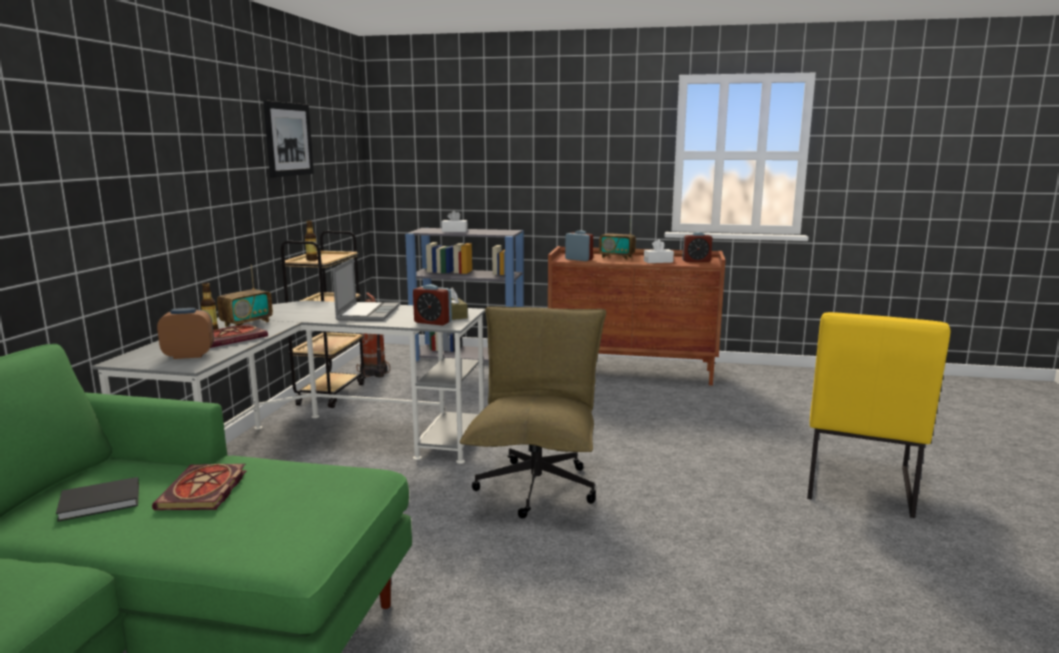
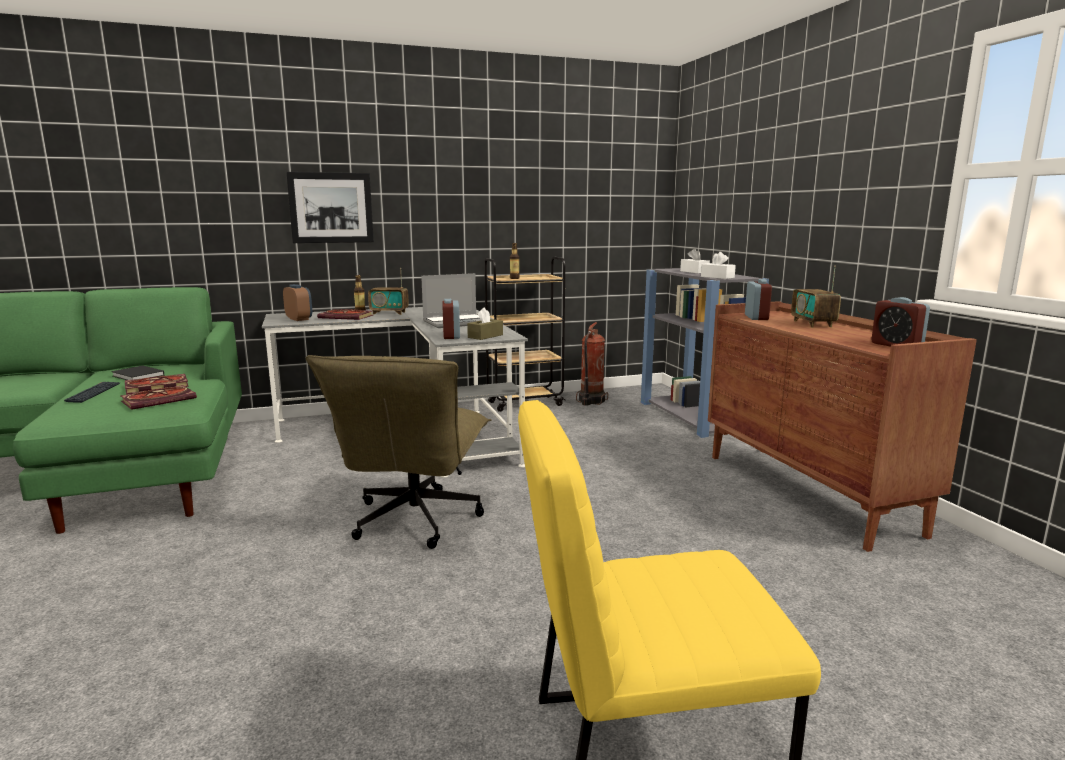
camera: 60 degrees right, 0 degrees up
picture [263,101,314,178] -> picture moved to [286,172,374,243]
beige office chair [460,306,606,519] -> beige office chair turned 120 degrees clockwise [306,355,491,549]
white tissue box [644,239,674,263] -> white tissue box moved to [701,252,736,279]
none -> keyboard [64,382,120,403]
none -> book [120,385,197,410]

